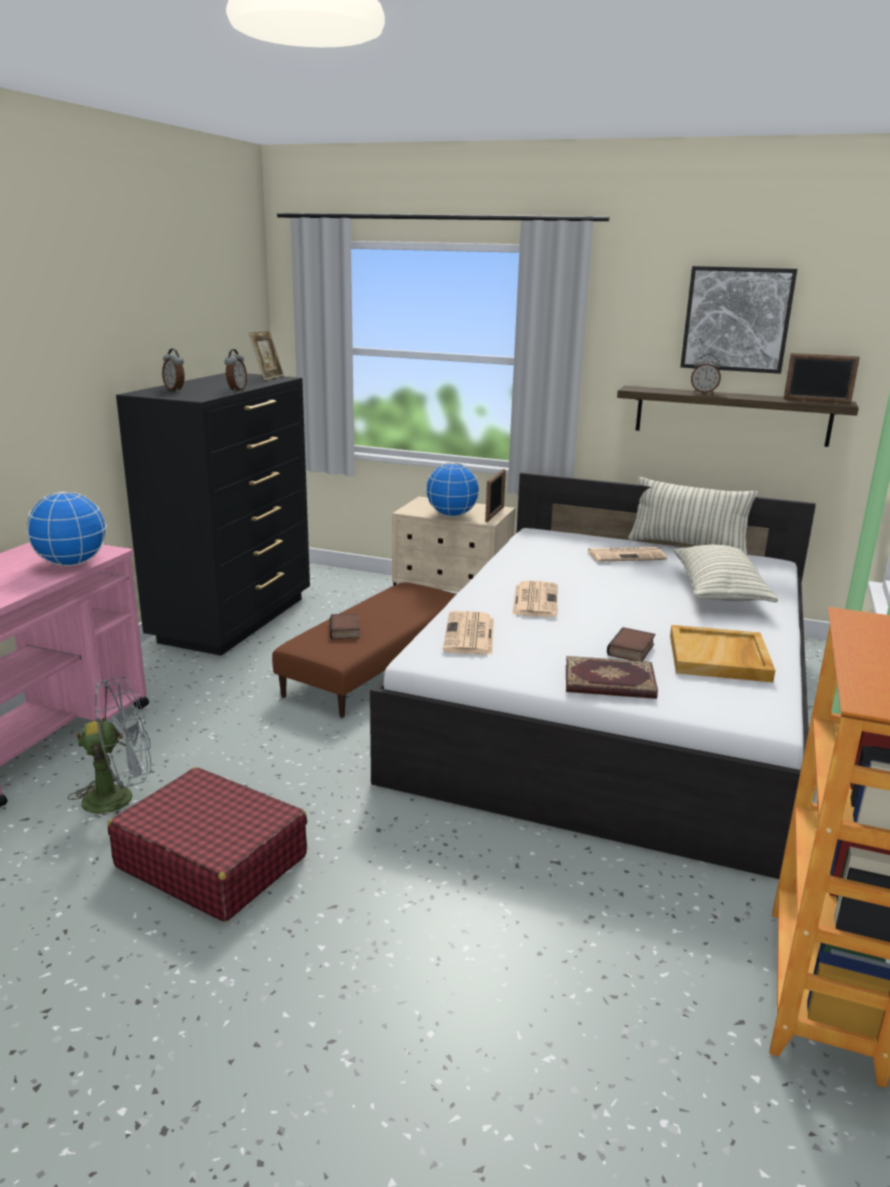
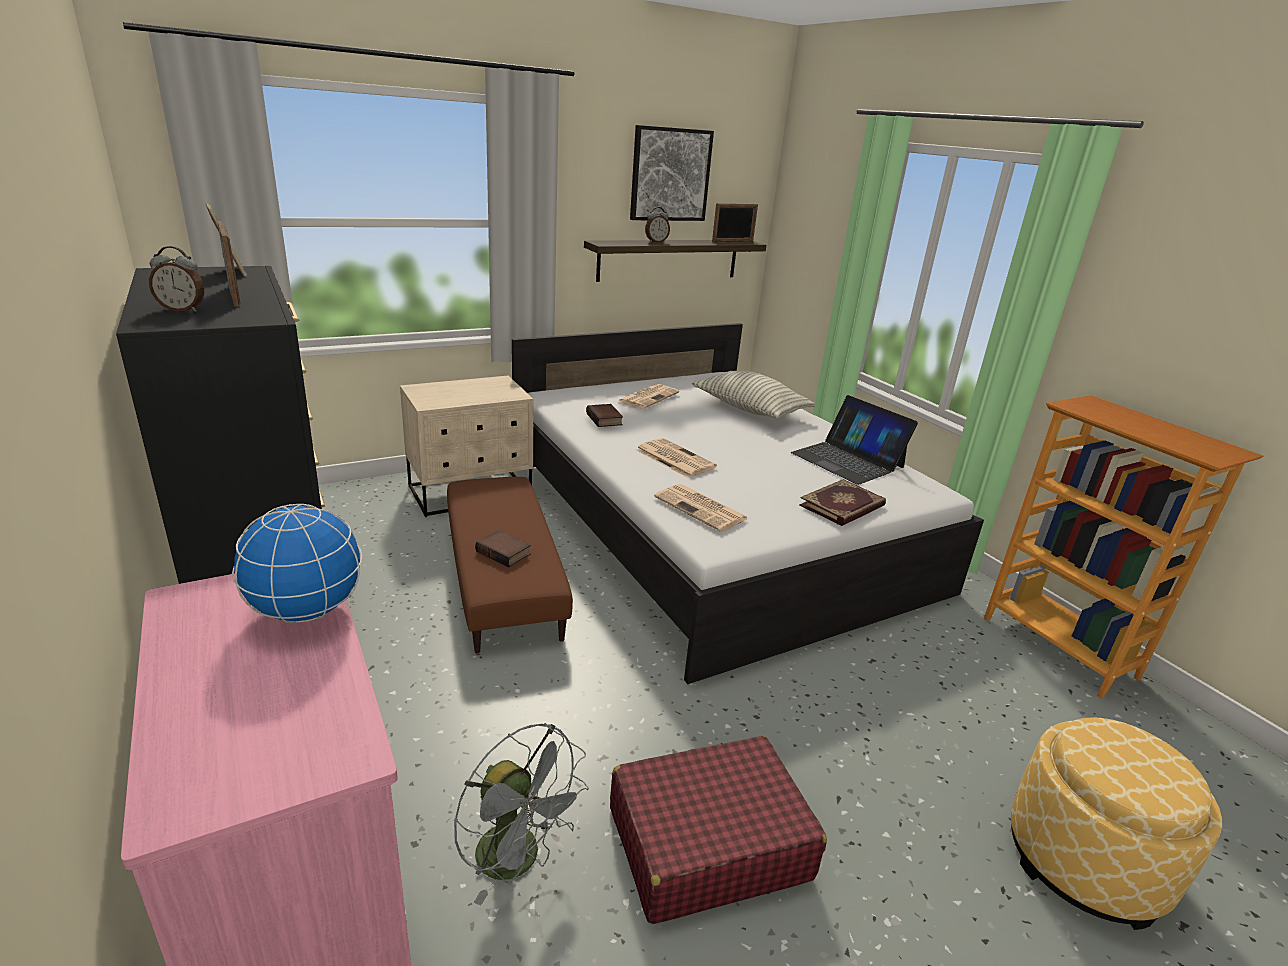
camera: 50 degrees left, 5 degrees up
grey fan [68,677,151,815] -> grey fan turned 105 degrees clockwise [454,723,589,905]
alarm clock [224,349,247,392] -> none
globe [426,462,480,517] -> none
picture frame [485,469,506,522] -> picture frame moved to [217,221,240,307]
book [607,627,655,661] -> book moved to [586,404,623,427]
pillow [628,477,758,556] -> none
beige tray [670,625,775,682] -> laptop [791,395,918,485]
none -> ottoman [1011,717,1222,930]

